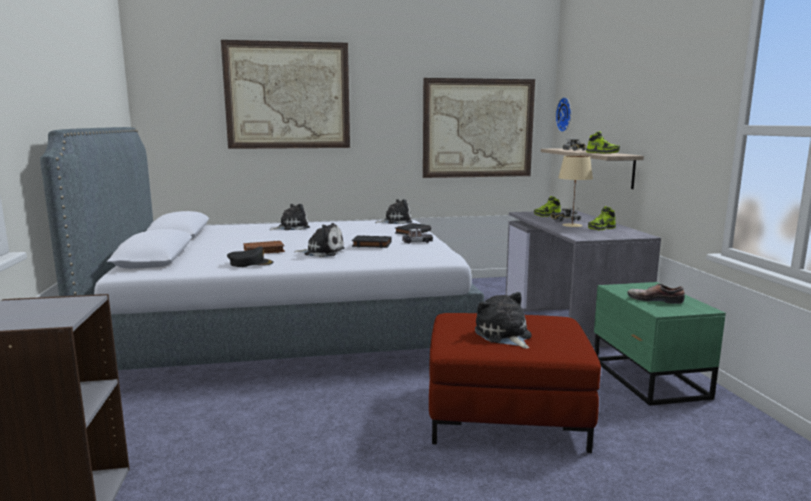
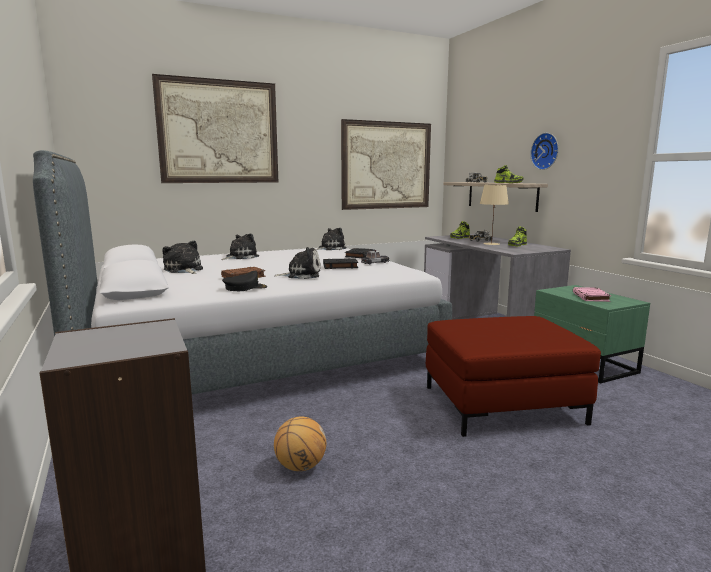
camera: 15 degrees left, 0 degrees up
plush toy [475,292,532,349] -> plush toy moved to [162,240,203,274]
wall clock [555,97,571,132] -> wall clock moved to [530,133,559,170]
shoe [627,284,685,304] -> pink book [573,287,611,302]
none -> basketball [274,417,326,471]

